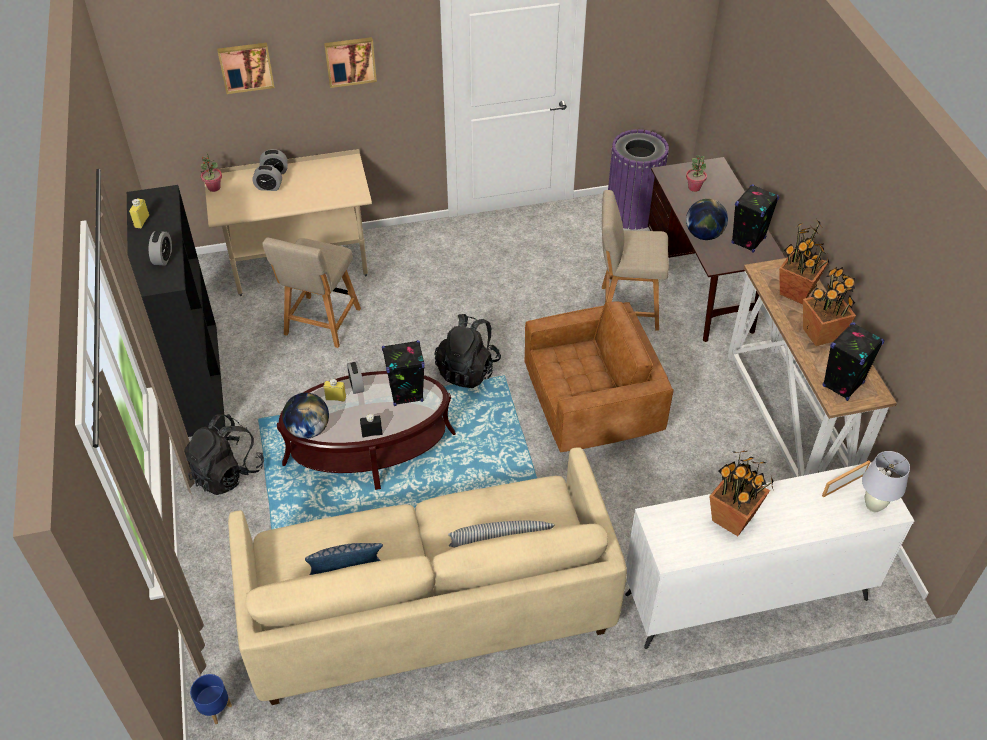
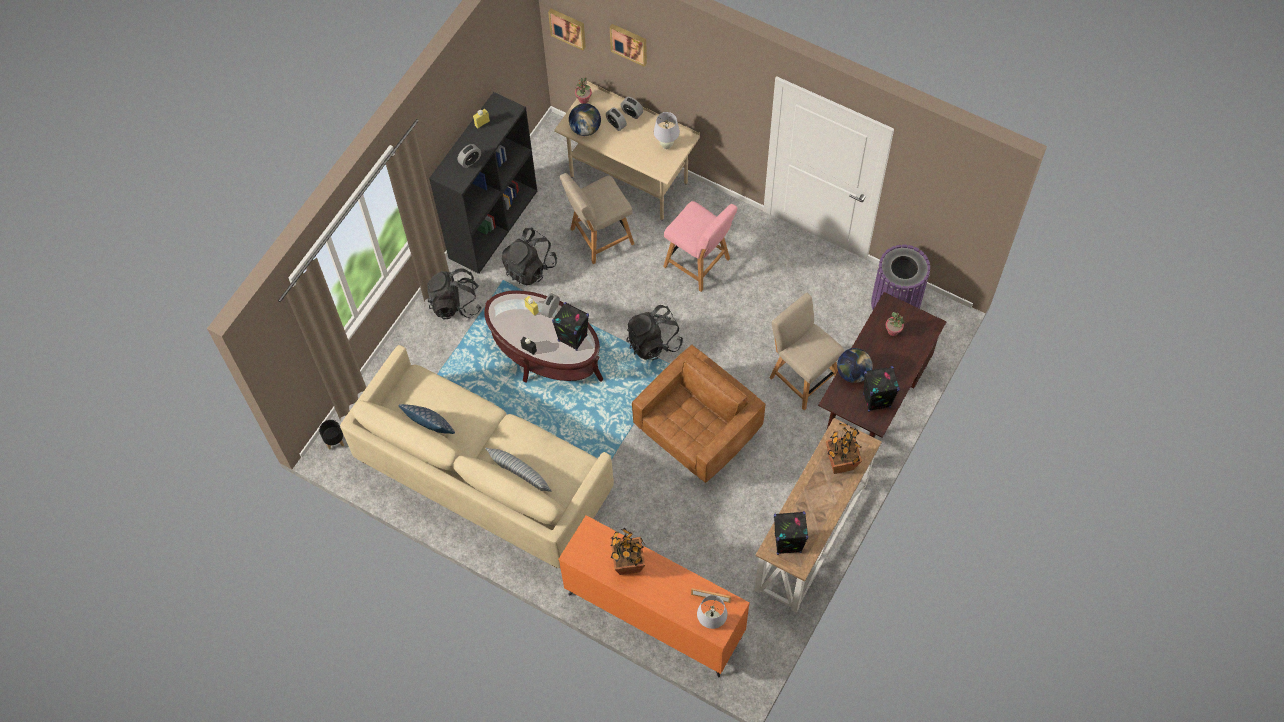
camera: 45 degrees right, 15 degrees up
blue planter [190,674,232,724] -> black planter [319,420,344,450]
globe [282,393,329,439] -> globe moved to [569,103,601,136]
picture [324,37,377,88] -> picture moved to [548,9,586,50]
brown armchair [525,302,674,452] -> brown armchair turned 75 degrees counterclockwise [632,345,766,483]
white dresser [625,462,914,649] -> orange dresser [558,515,750,677]
potted plant [803,267,856,346] -> none
none -> black backpack [502,227,557,285]
none -> white table lamp [654,112,680,149]
none -> pink chair [663,201,738,292]

